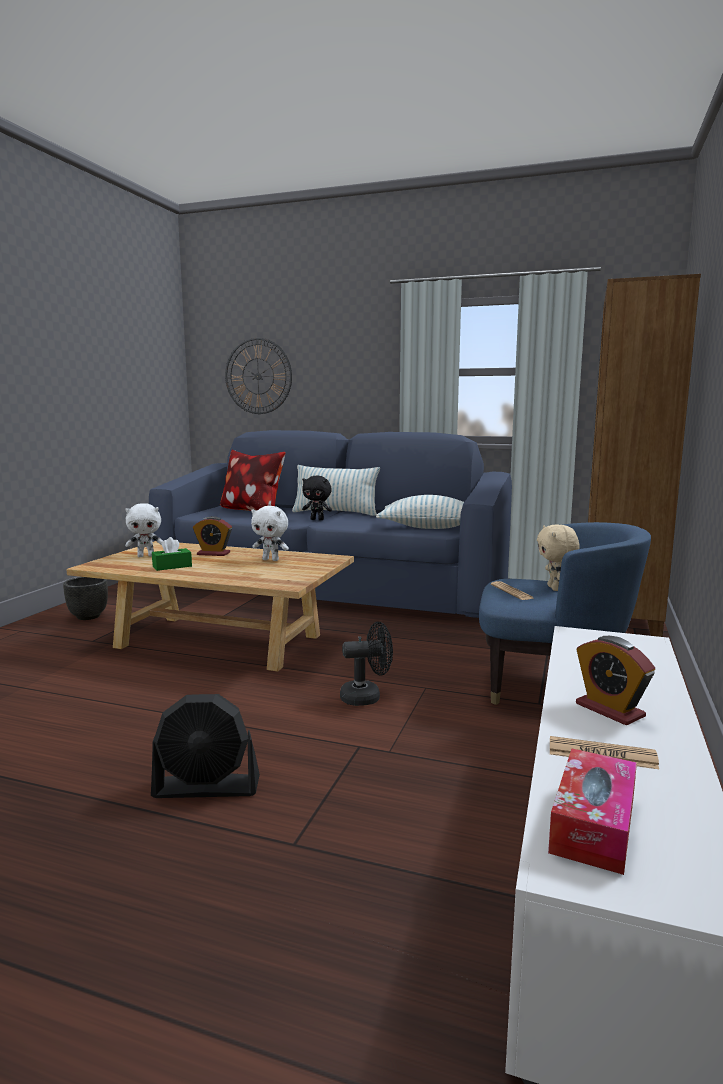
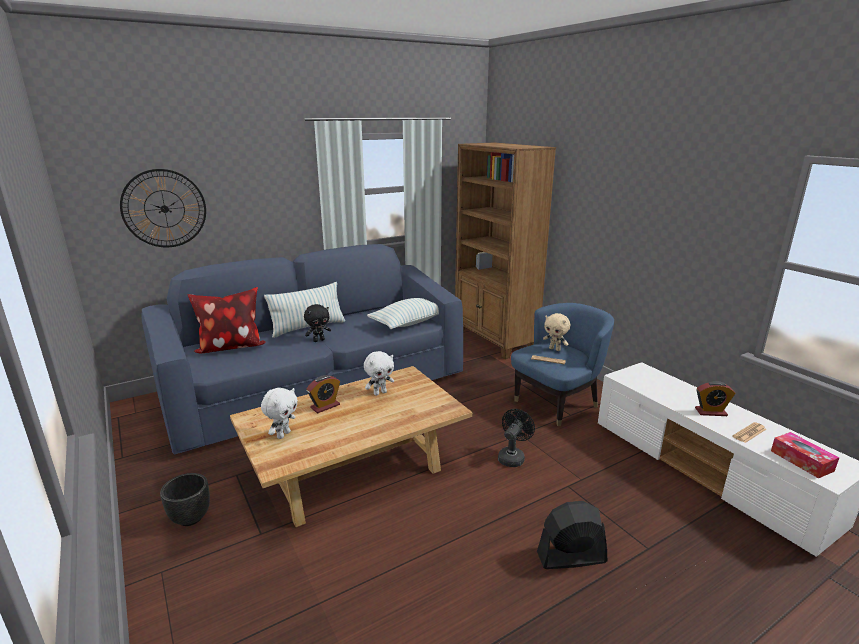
camera: 50 degrees left, 10 degrees up
black fan [151,694,260,798] -> black fan turned 135 degrees counterclockwise [537,501,607,569]
green tissue box [152,537,192,571] -> none

